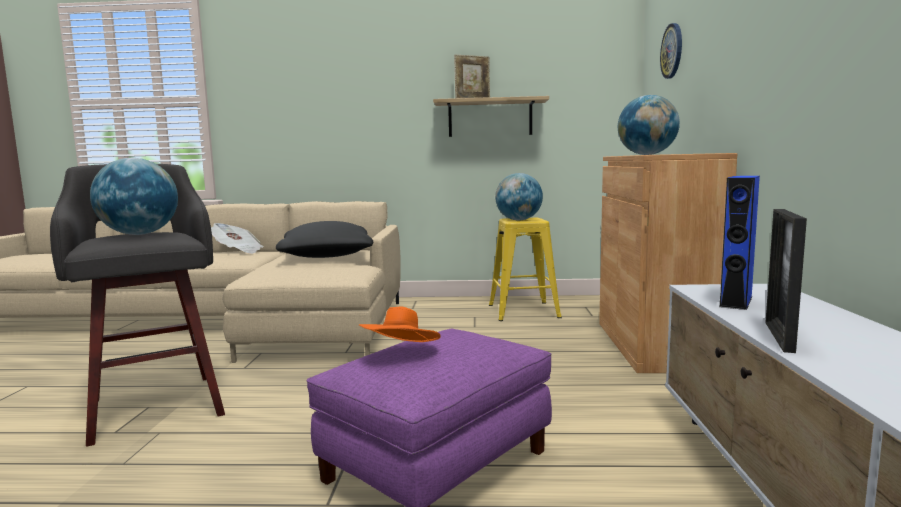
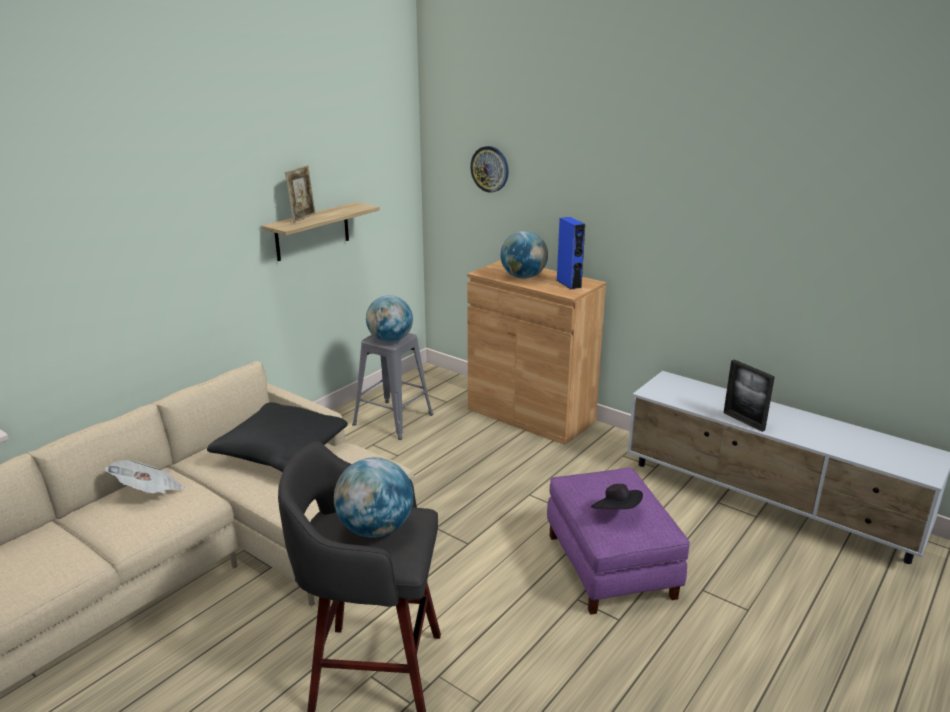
camera: 55 degrees left, 15 degrees up
orange hat [359,307,440,342] -> black hat [591,484,643,509]
yellow stool [489,218,562,321] -> grey stool [352,333,433,440]
blue speaker [719,176,760,310] -> blue speaker moved to [557,217,585,290]

